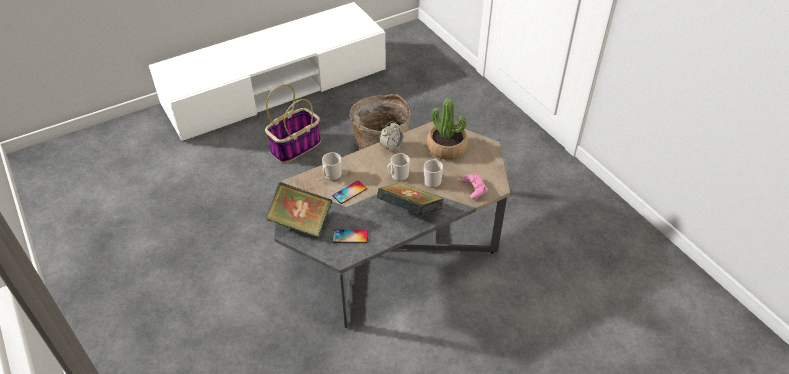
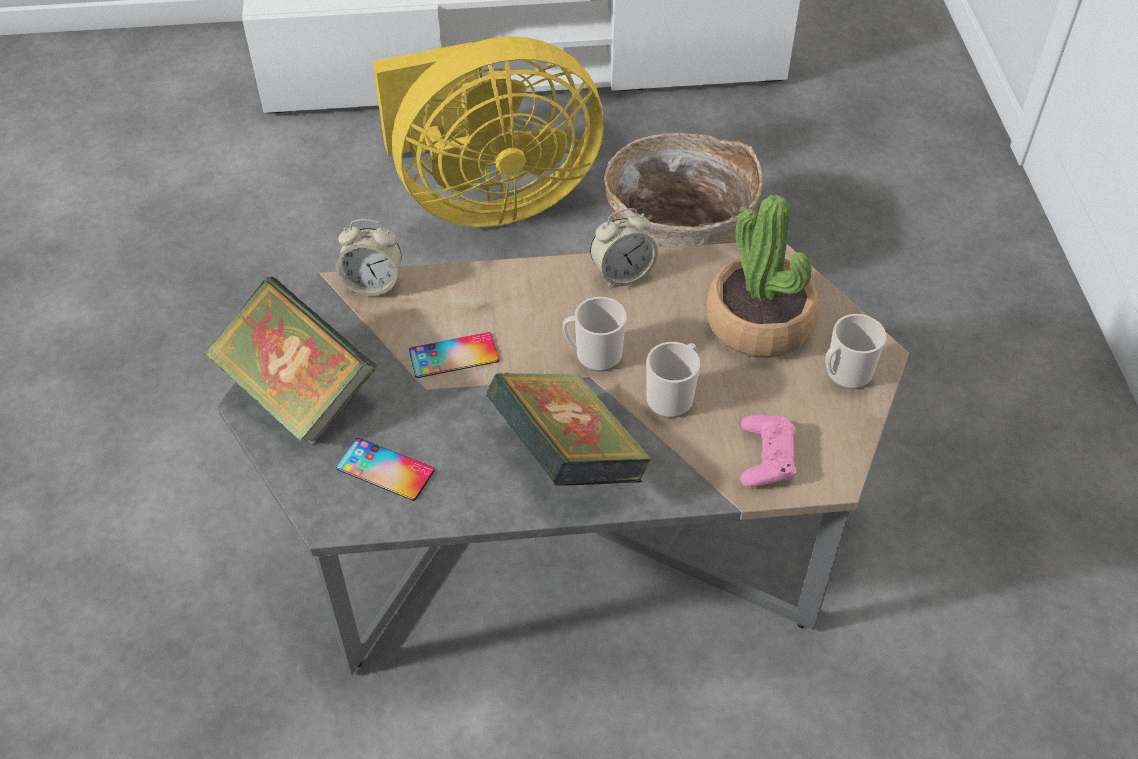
camera: 25 degrees right, 5 degrees up
basket [265,84,321,163] -> yellow fan [372,36,604,227]
mug [322,152,341,181] -> mug moved to [826,314,886,389]
none -> alarm clock [336,219,402,296]

